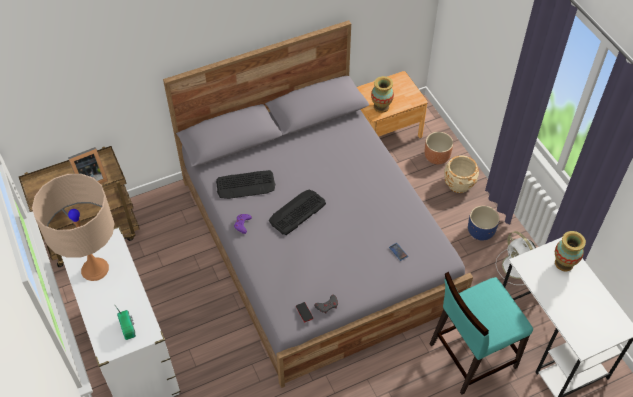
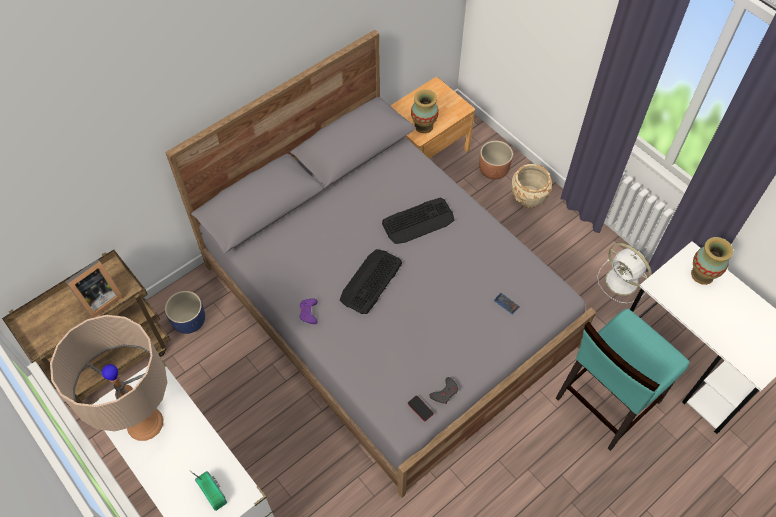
camera: 15 degrees left, 5 degrees up
keyboard [216,170,275,199] -> keyboard moved to [382,197,454,244]
blue planter [468,206,500,241] -> blue planter moved to [165,291,205,334]

